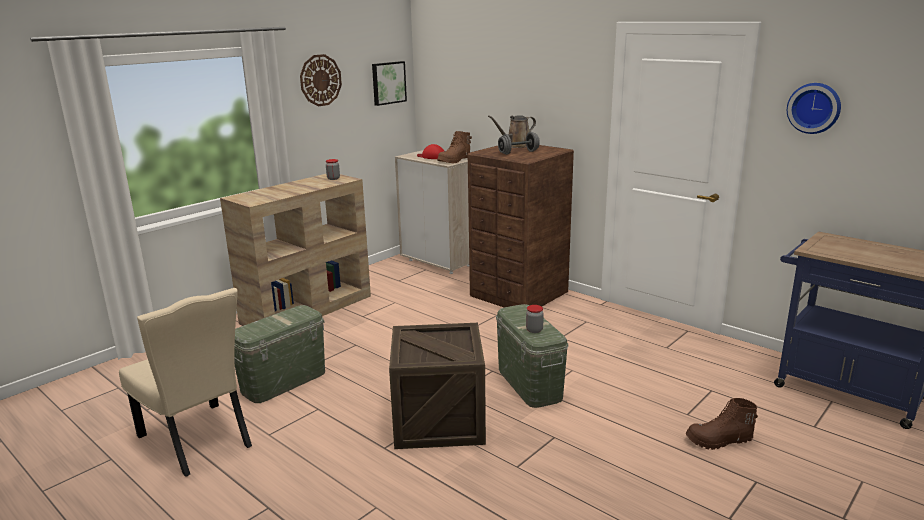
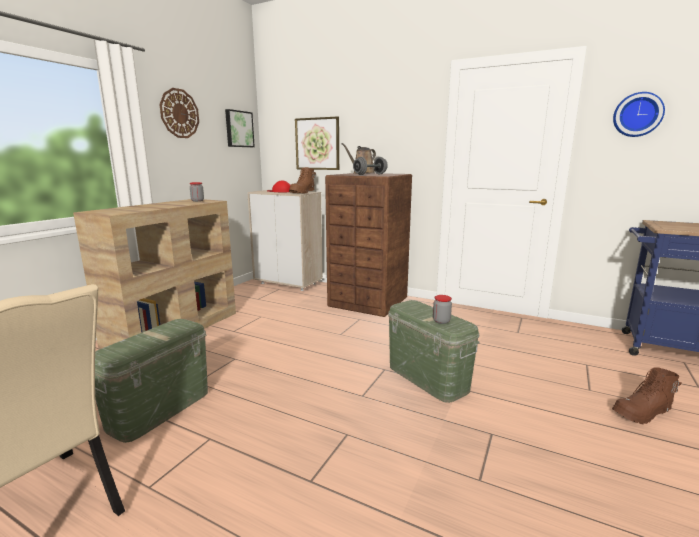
camera: 15 degrees left, 5 degrees down
crate [389,323,486,449] -> none
none -> picture [295,116,339,170]

